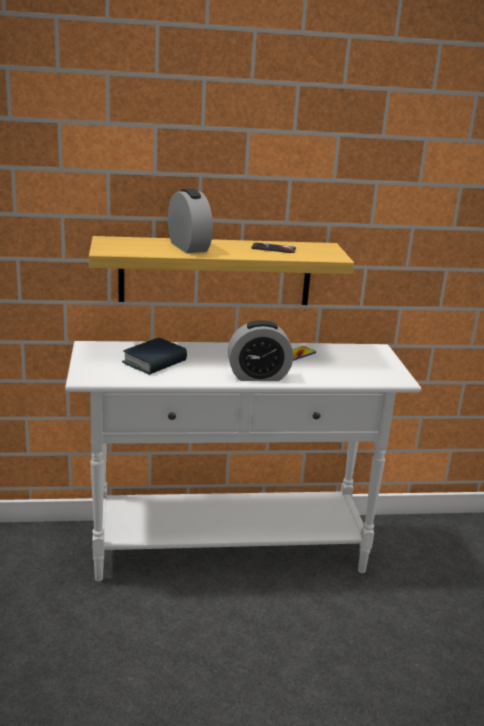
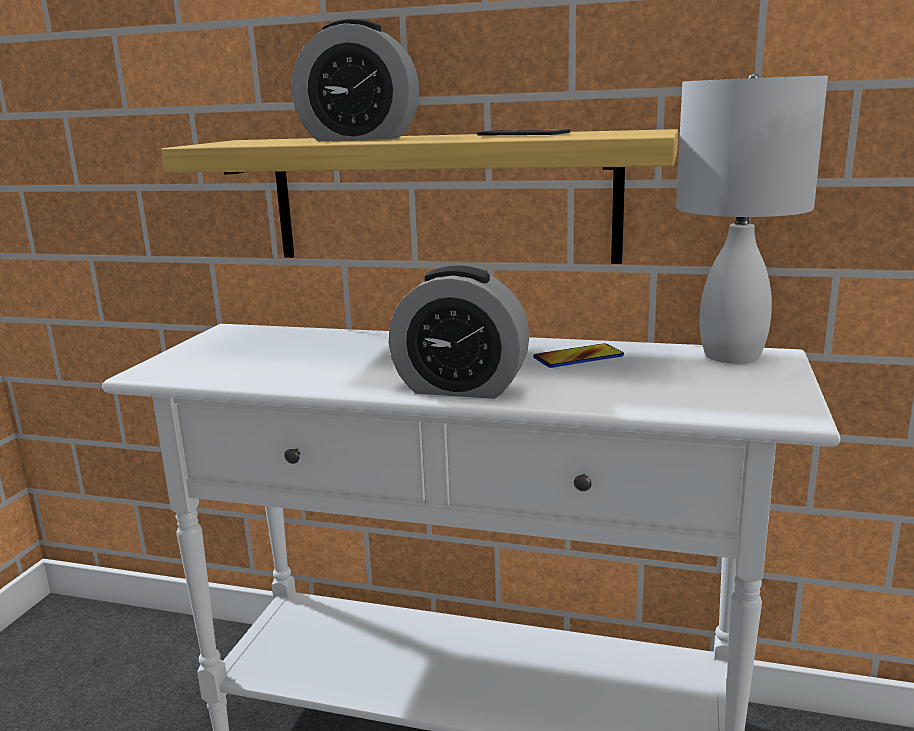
camera: 25 degrees right, 5 degrees down
book [122,337,187,375] -> none
alarm clock [168,188,213,253] -> alarm clock turned 105 degrees clockwise [292,19,419,141]
none -> white table lamp [676,73,828,364]

